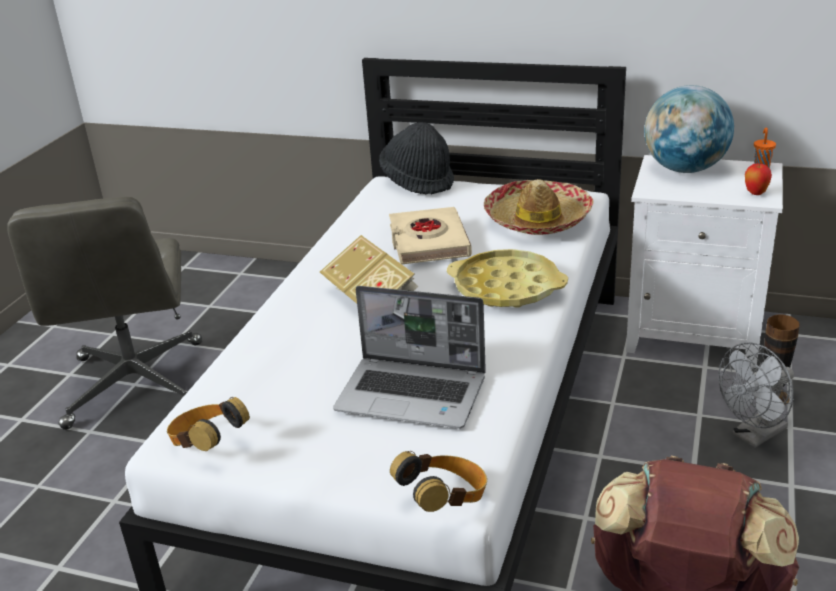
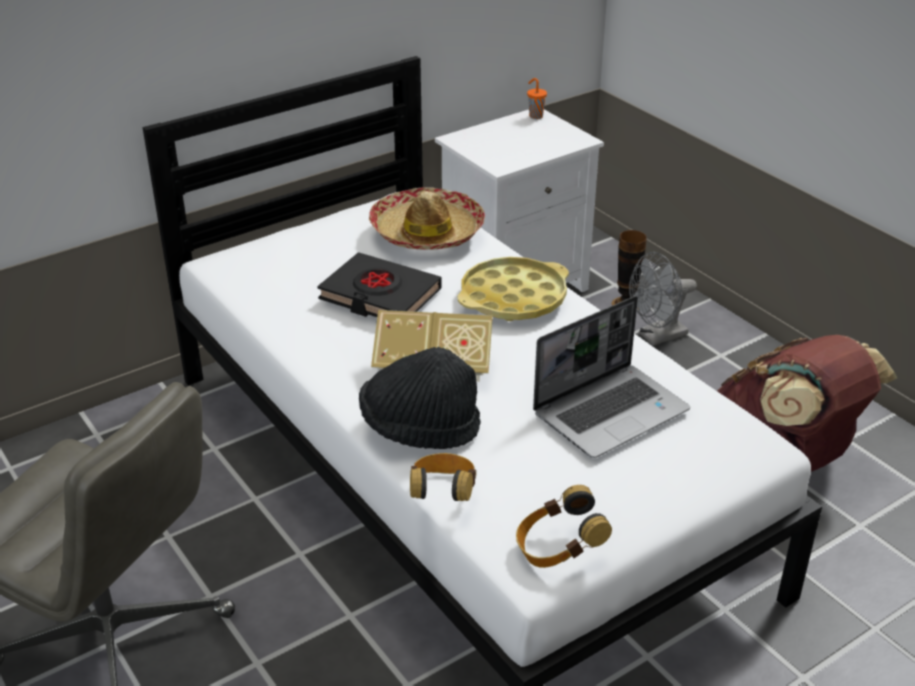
camera: 55 degrees left, 5 degrees up
black hat [379,122,454,195] -> black hat moved to [359,347,481,449]
beige book [389,207,472,264] -> black book [317,252,442,317]
headphones [390,451,487,512] -> headphones moved to [410,453,476,501]
globe [644,85,734,173] -> none
grey fan [718,342,794,448] -> grey fan turned 60 degrees clockwise [629,252,697,346]
apple [745,163,772,195] -> none

